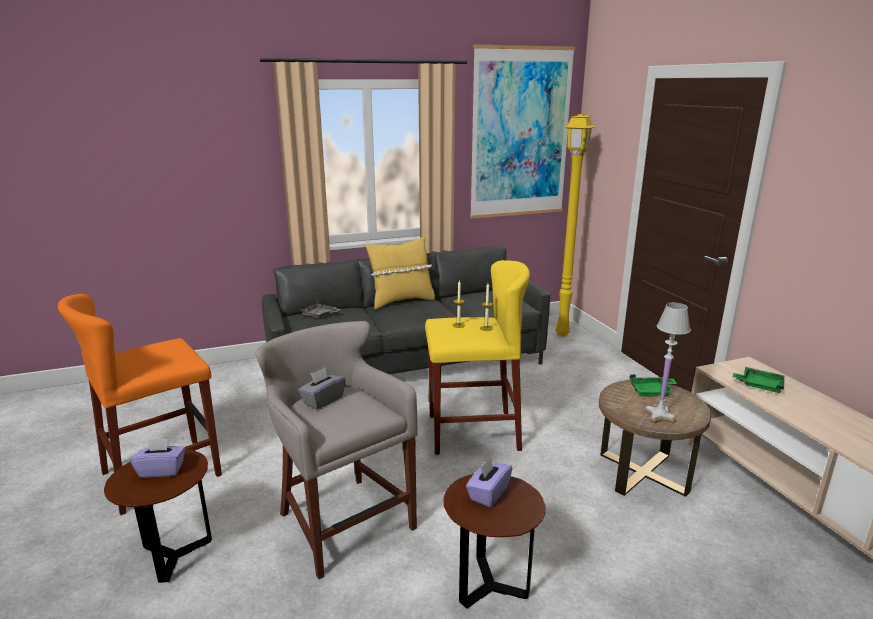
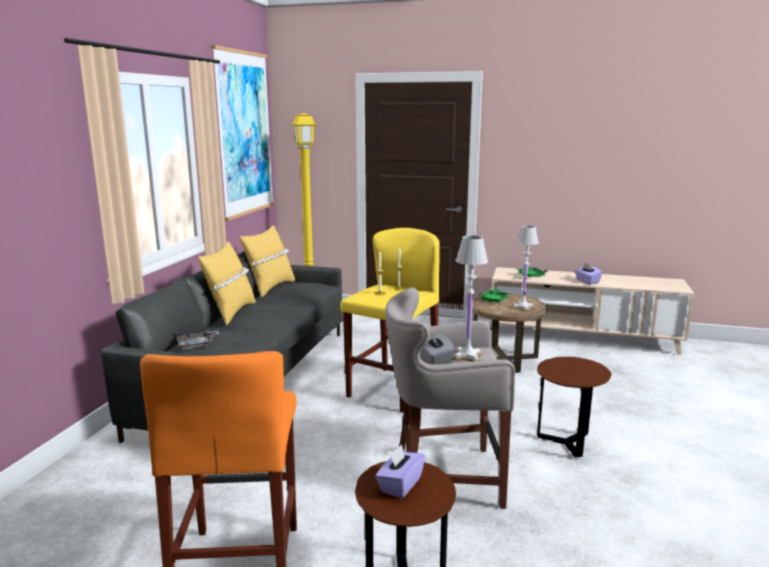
camera: 55 degrees left, 5 degrees down
purple tissue box [466,457,512,507] -> purple tissue box moved to [575,263,603,284]
none -> yellow pillow [240,226,295,298]
none -> white table lamp [453,235,488,362]

